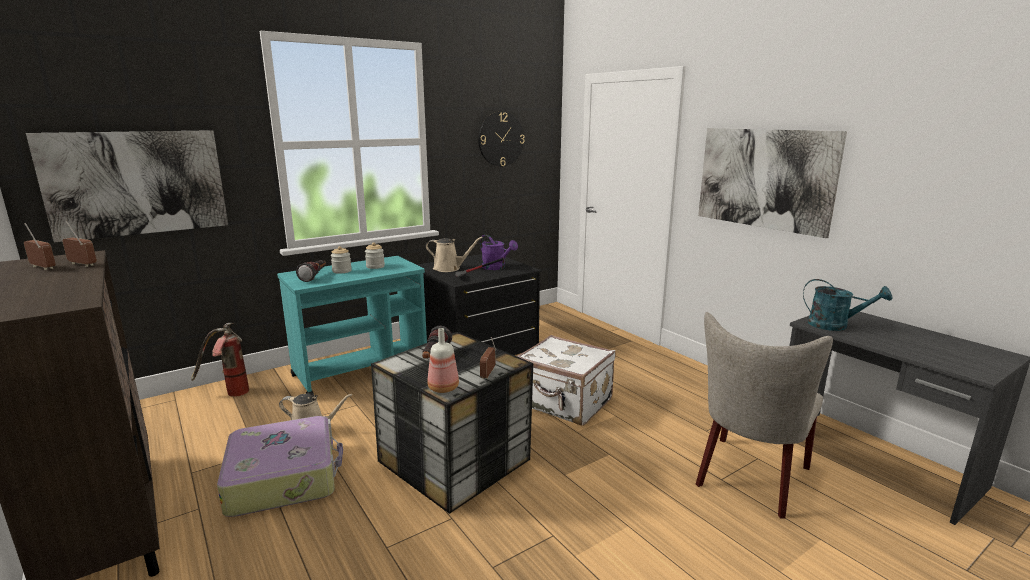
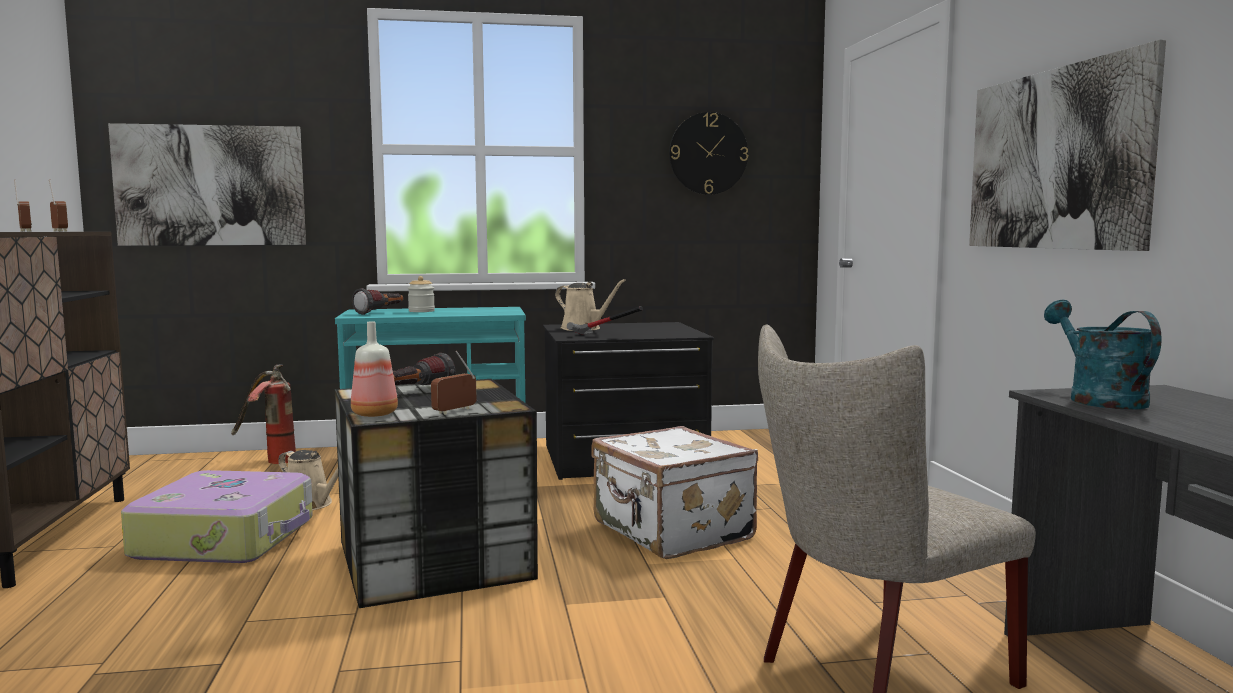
camera: 25 degrees right, 10 degrees down
jar [365,242,385,269] -> none
purple watering can [480,235,518,270] -> none
turquoise watering can [803,279,893,331] -> turquoise watering can turned 150 degrees counterclockwise [1044,300,1162,410]

